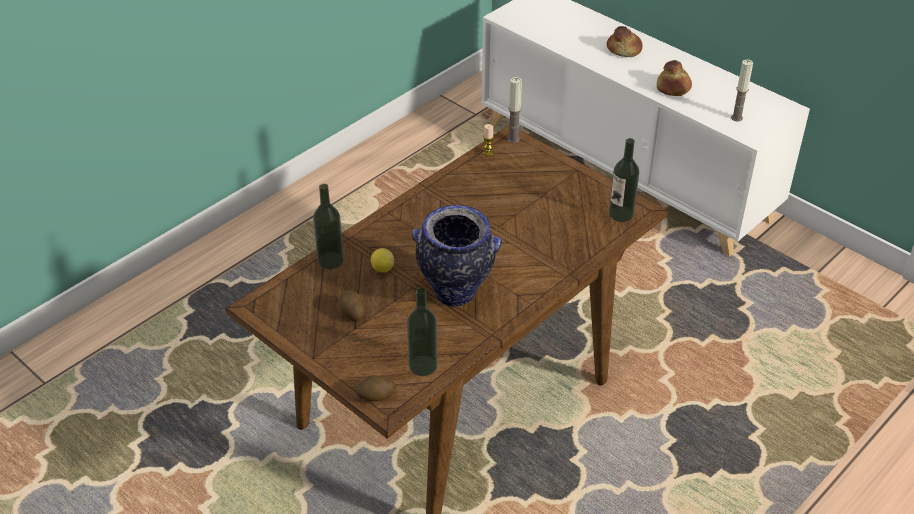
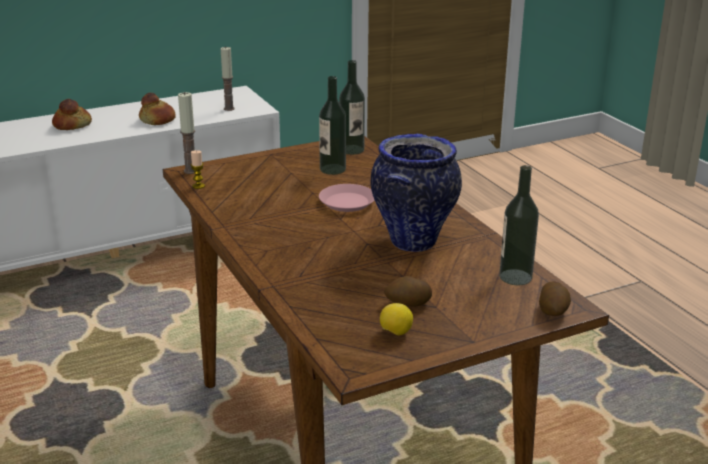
camera: 70 degrees left, 15 degrees down
bottle [313,184,344,269] -> bottle moved to [319,76,346,175]
lemon [371,248,394,273] -> lemon moved to [380,303,413,336]
none -> pink plate [319,184,374,212]

